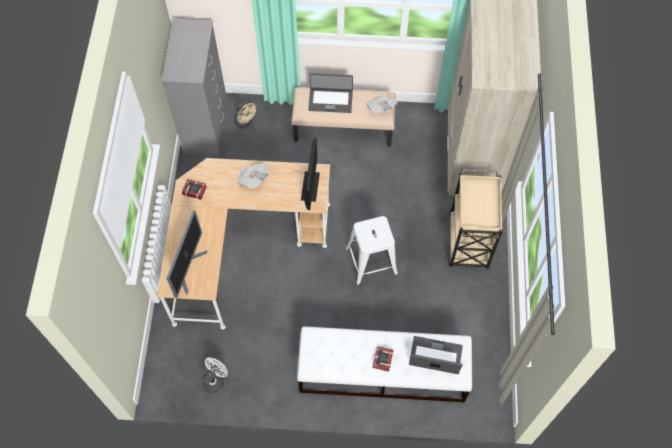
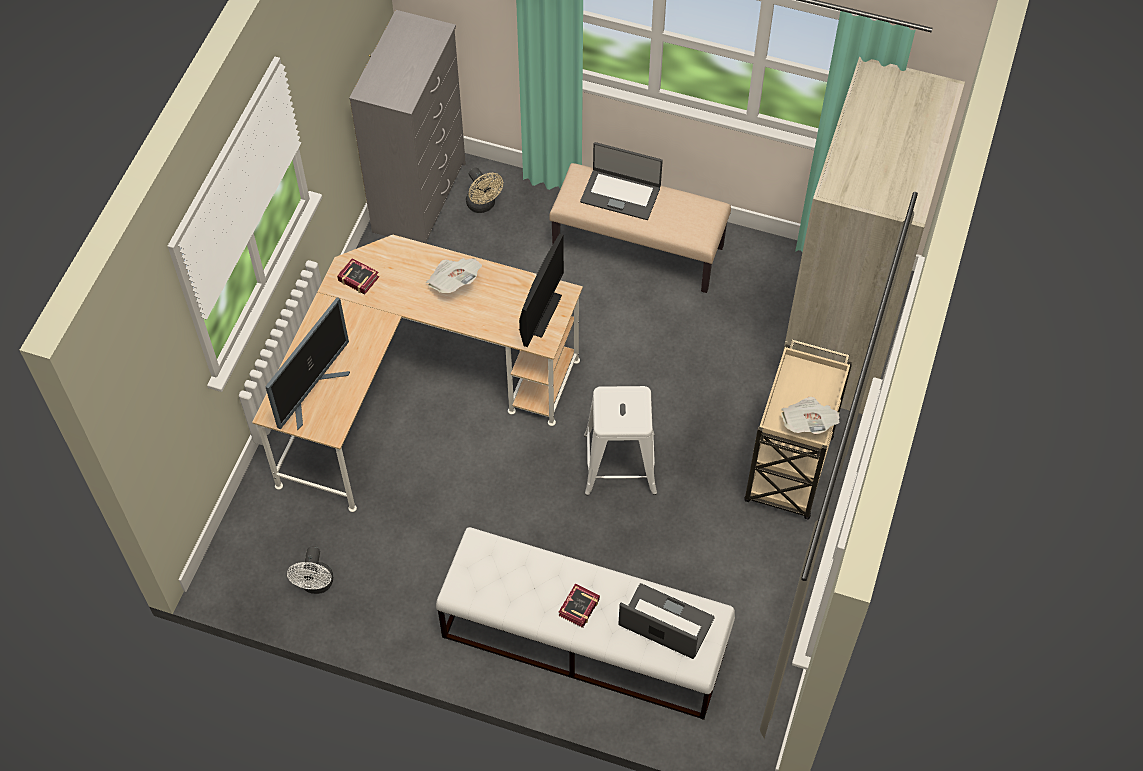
camera: 15 degrees right, 5 degrees down
white fan [202,357,228,393] -> white fan turned 135 degrees clockwise [287,546,333,594]
newspaper [365,94,398,113] -> newspaper moved to [781,397,840,434]

